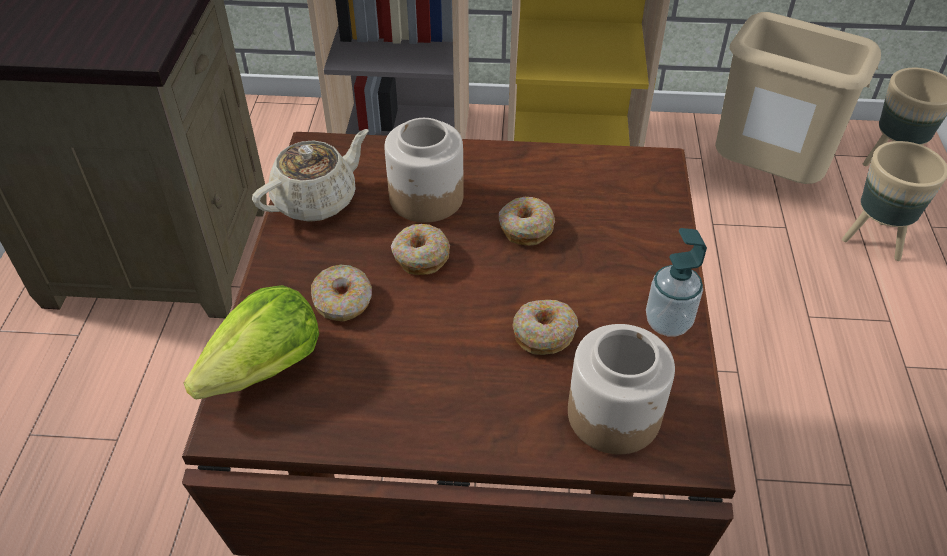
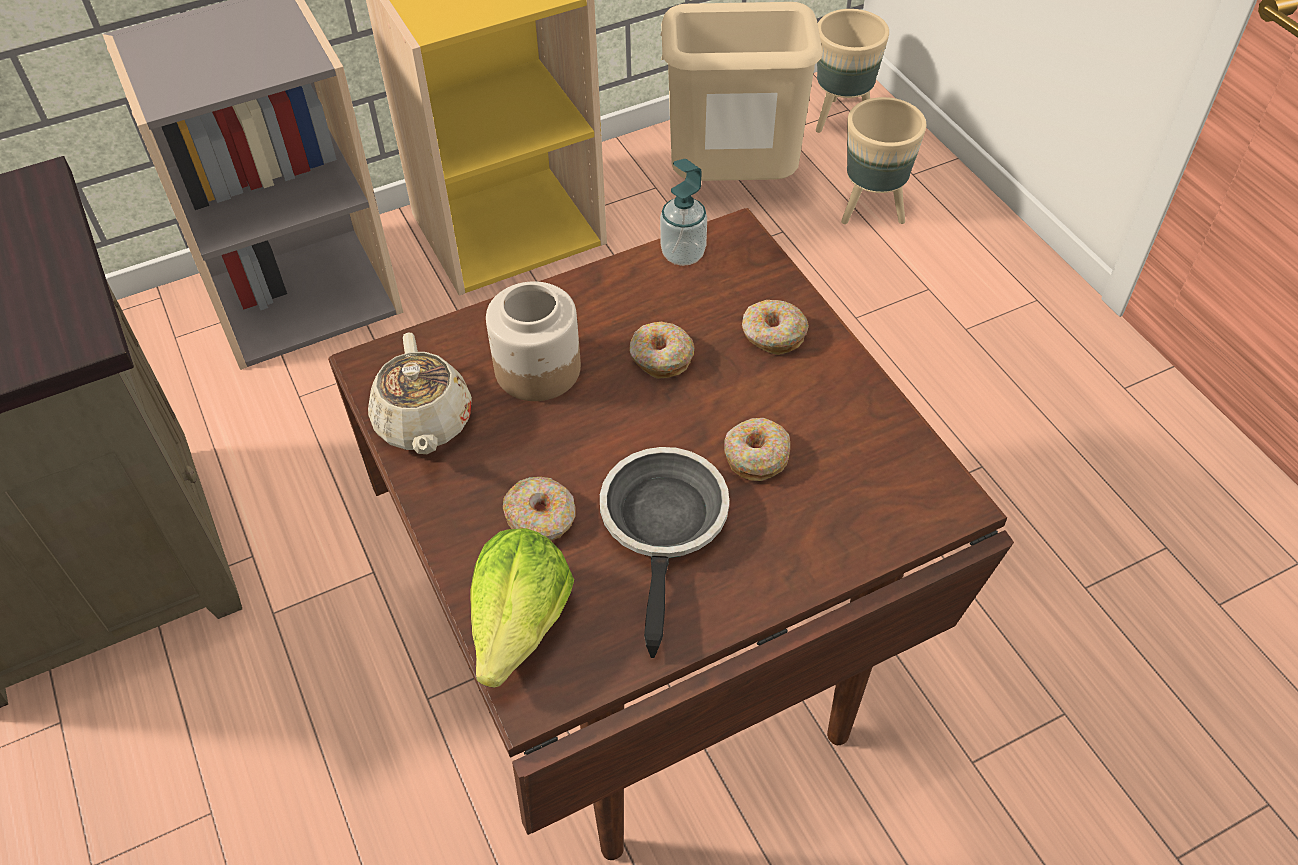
camera: 30 degrees left, 5 degrees up
beige teapot [252,129,369,222] -> beige teapot turned 150 degrees clockwise [368,333,472,454]
donut [391,224,450,275] -> donut moved to [742,300,809,355]
jar [568,324,675,454] -> none
soap dispenser [646,228,707,336] -> soap dispenser moved to [660,159,707,266]
none -> frying pan [600,447,730,658]

